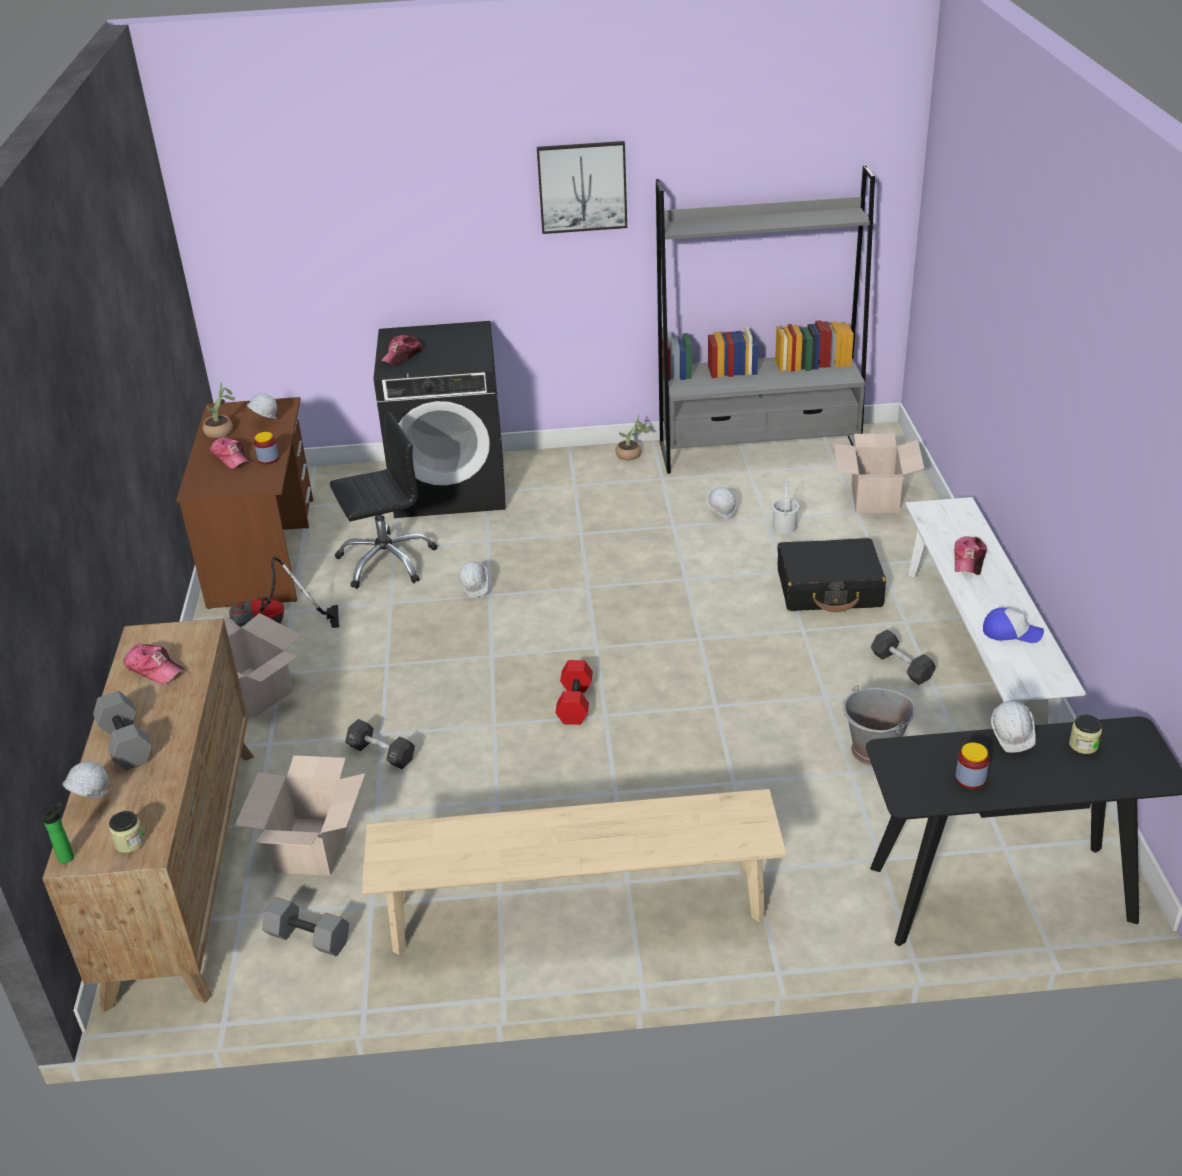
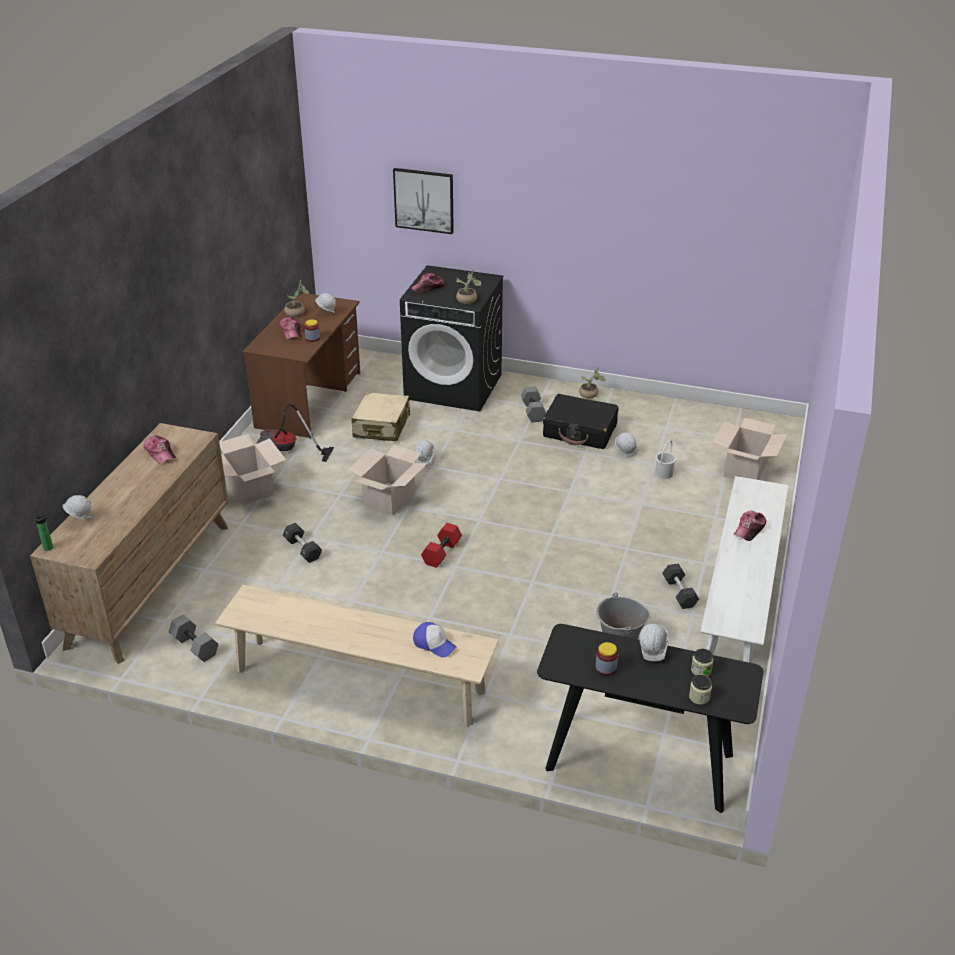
camera: 20 degrees right, 0 degrees up
grey dumbbell [93,691,152,770] -> grey dumbbell moved to [521,387,546,422]
jar [109,811,145,853] -> jar moved to [689,675,712,705]
cardboard box [235,755,365,876] -> cardboard box moved to [347,445,428,516]
black office chair [330,412,437,589] -> beige suitcase [351,392,410,441]
picture [537,141,627,234] -> picture moved to [393,168,454,234]
grey bookcase [656,165,875,474] -> none
black suitcase [777,538,886,613] -> black suitcase moved to [543,394,619,449]
cap [983,608,1044,643] -> cap moved to [413,622,457,658]
none -> potted plant [456,269,481,304]

